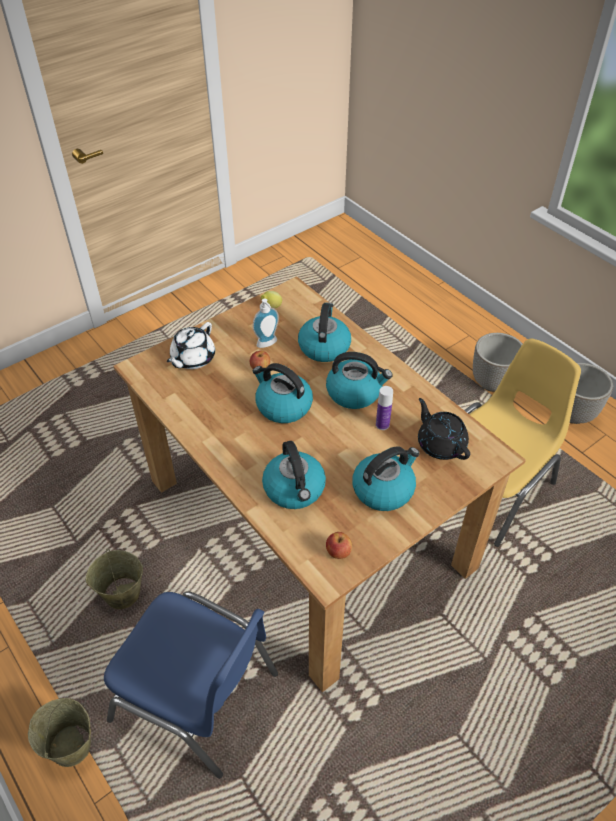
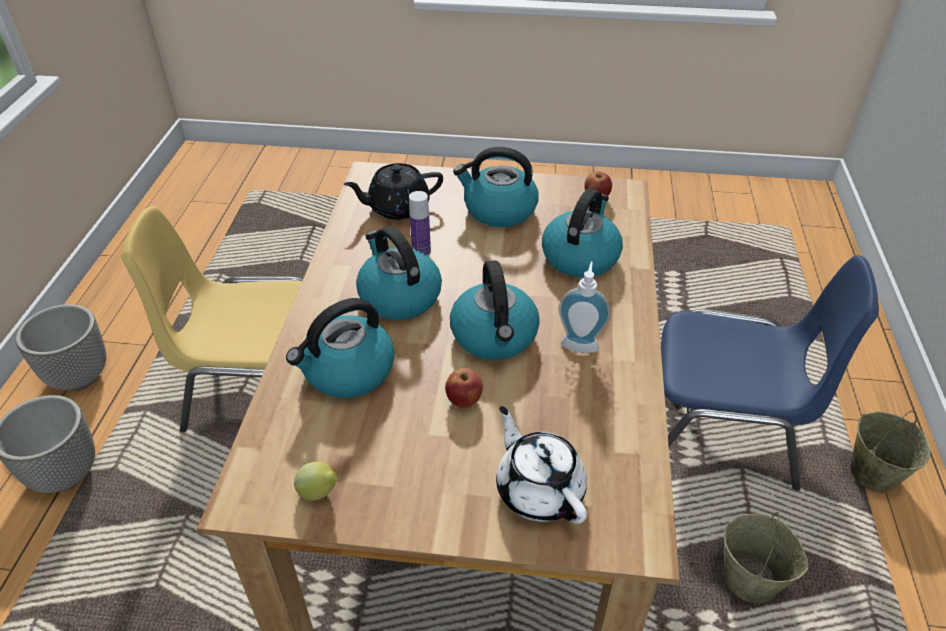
camera: 135 degrees left, 5 degrees down
blue chair [104,591,278,779] -> blue chair turned 120 degrees clockwise [661,255,879,491]
white teapot [167,322,215,369] -> white teapot turned 105 degrees counterclockwise [496,406,587,524]
soap dispenser [252,299,279,348] -> soap dispenser moved to [558,262,611,353]
black teapot [418,398,470,460] -> black teapot turned 60 degrees clockwise [344,163,443,220]

